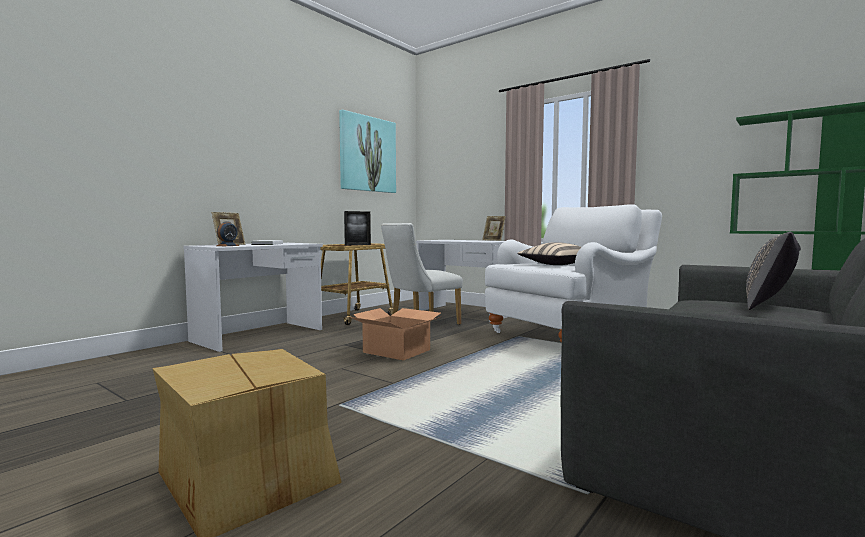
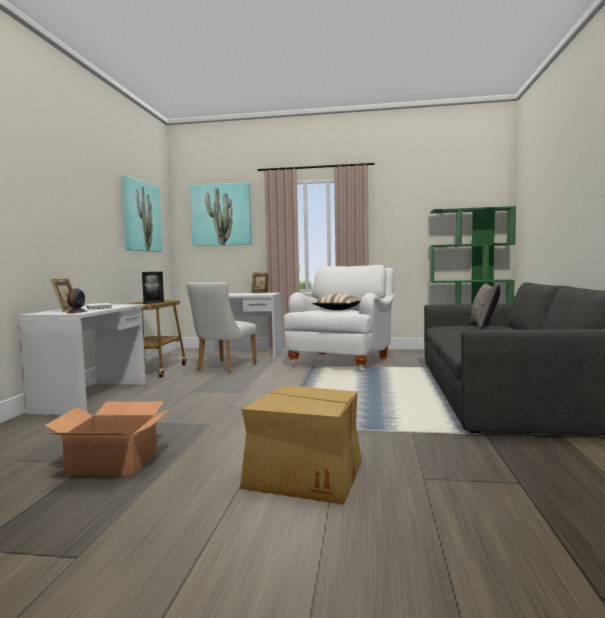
camera: 30 degrees left, 0 degrees up
cardboard box [350,308,441,361] -> cardboard box moved to [44,401,171,476]
none -> picture [190,182,252,246]

